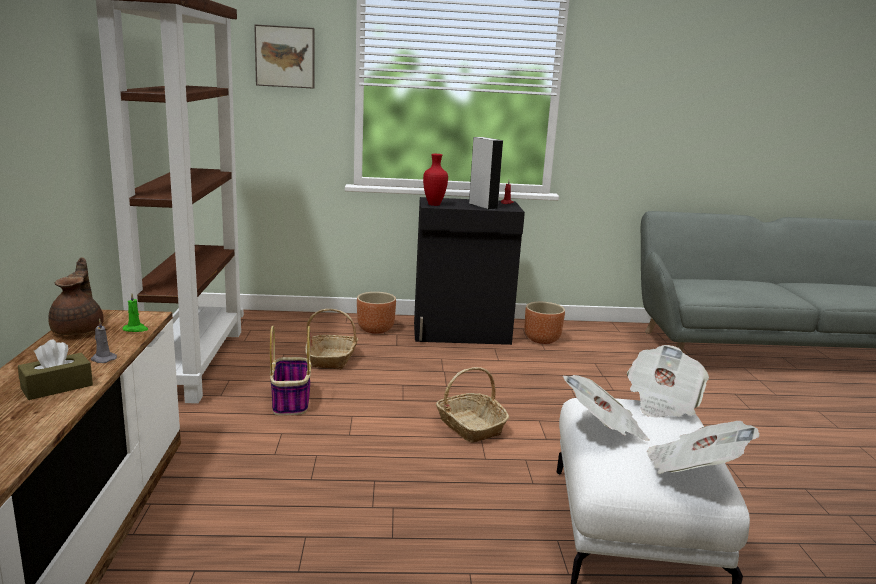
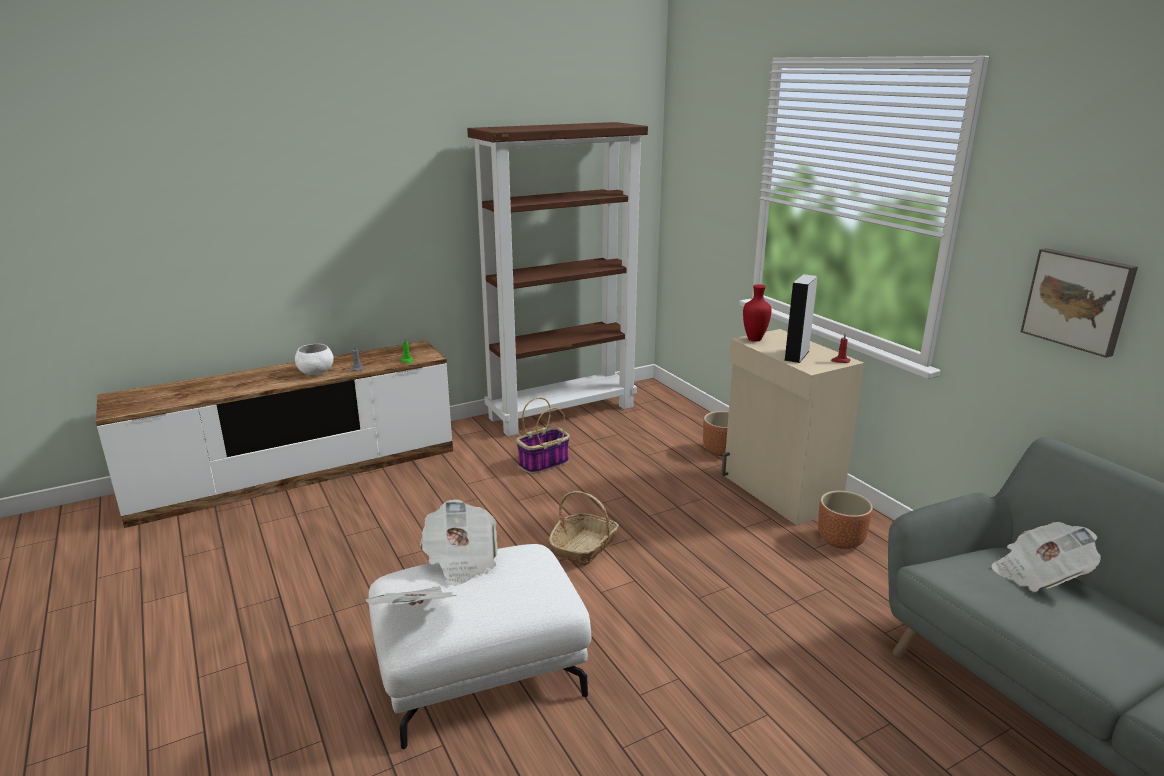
camera: 65 degrees right, 5 degrees up
brown tissue box [18,339,93,400] -> white bowl [295,344,334,375]
brown teapot [48,257,104,335] -> none
picture [254,24,315,89] -> picture moved to [1021,248,1138,358]
basket [305,309,358,369] -> none
black cabinet [414,197,525,345] -> beige cabinet [721,329,864,525]
newspaper [627,345,709,418] -> newspaper moved to [992,522,1101,592]

